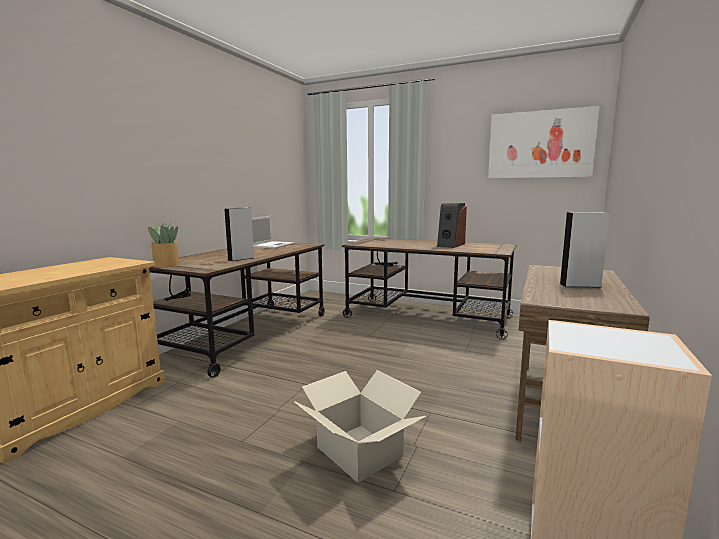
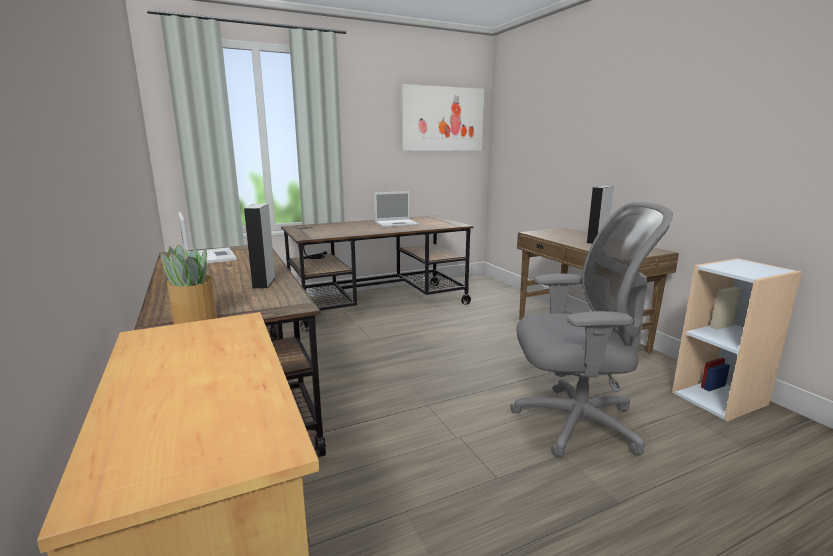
camera: 50 degrees left, 5 degrees up
cardboard box [295,370,426,483] -> grey office chair [510,202,673,457]
speaker [437,203,467,248] -> laptop [374,191,420,228]

